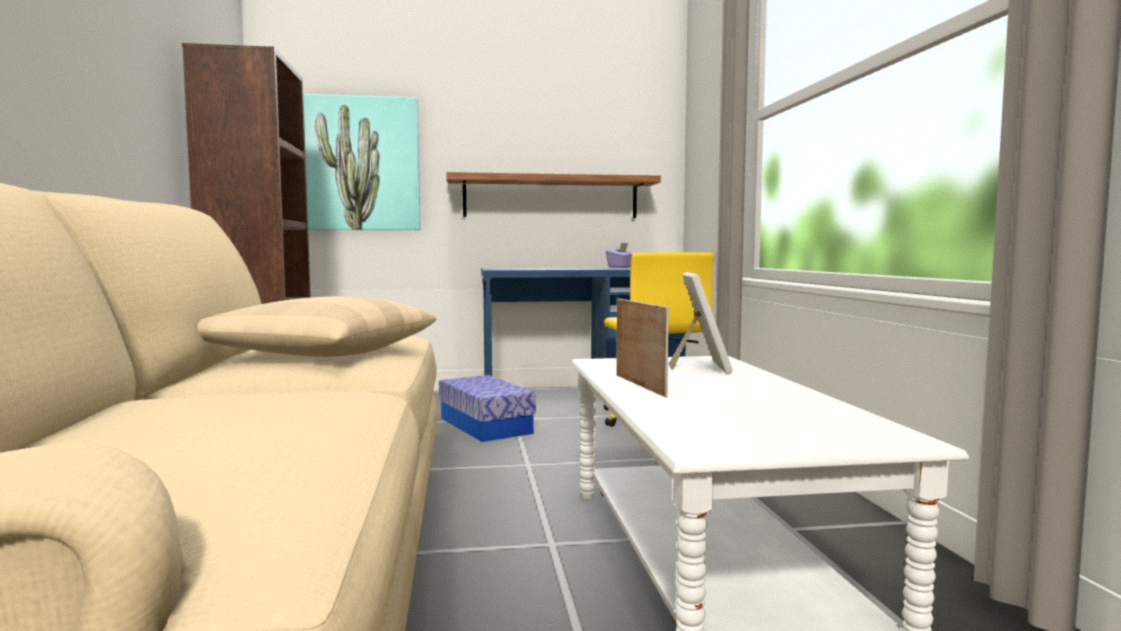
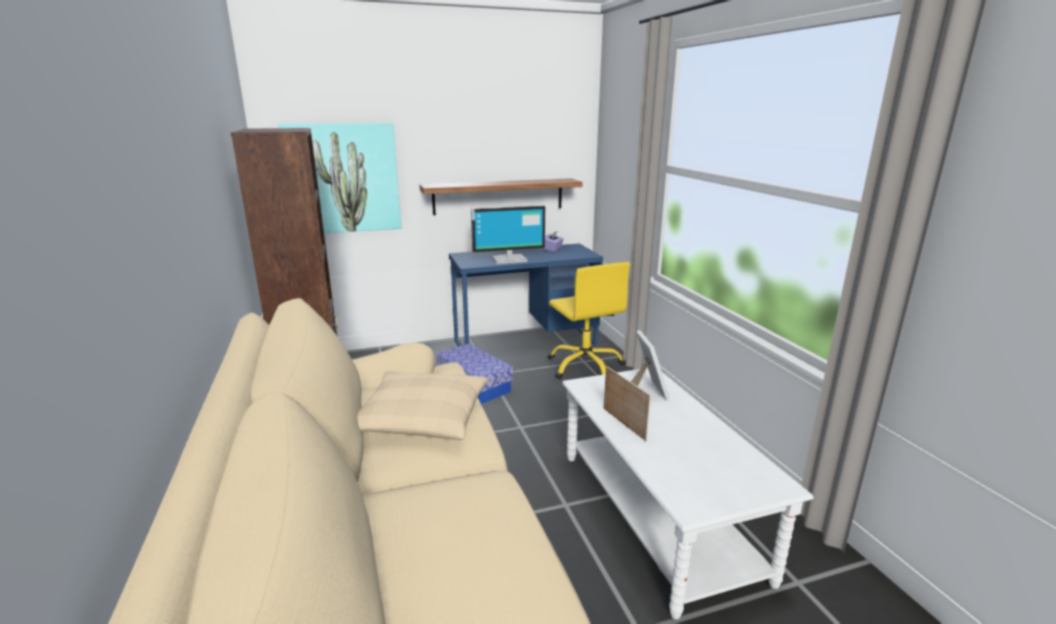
camera: 10 degrees left, 15 degrees up
none -> monitor [471,205,545,264]

